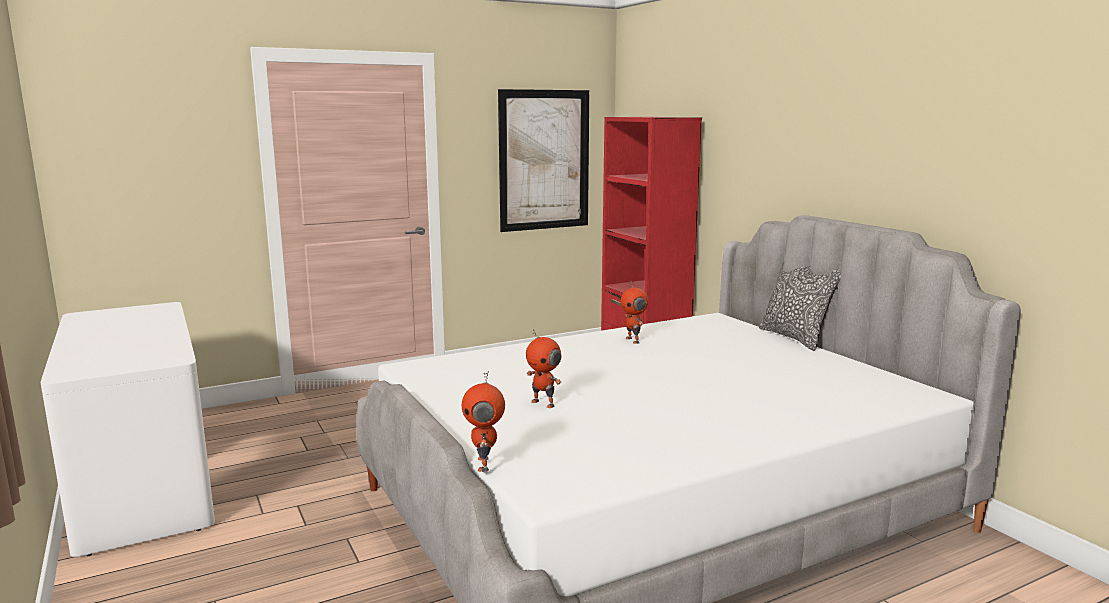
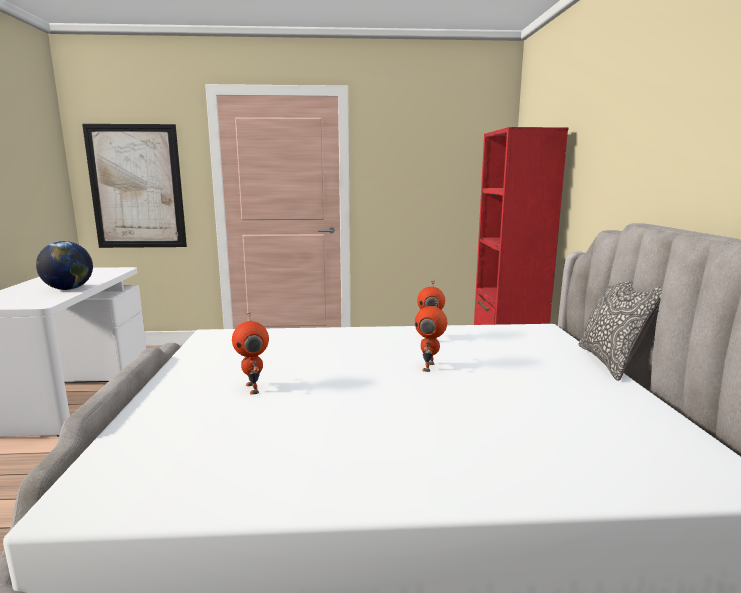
camera: 25 degrees right, 0 degrees up
toy robot [462,371,505,472] -> toy robot moved to [415,299,447,372]
picture [498,89,589,232] -> picture moved to [82,124,187,248]
none -> globe [36,241,93,290]

